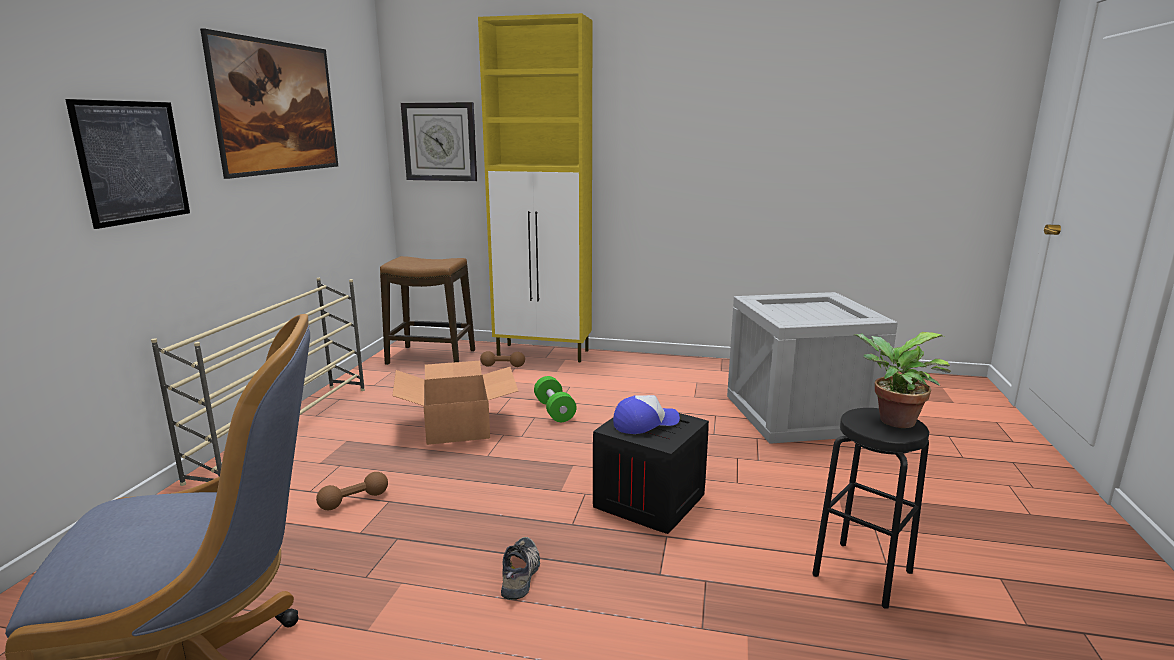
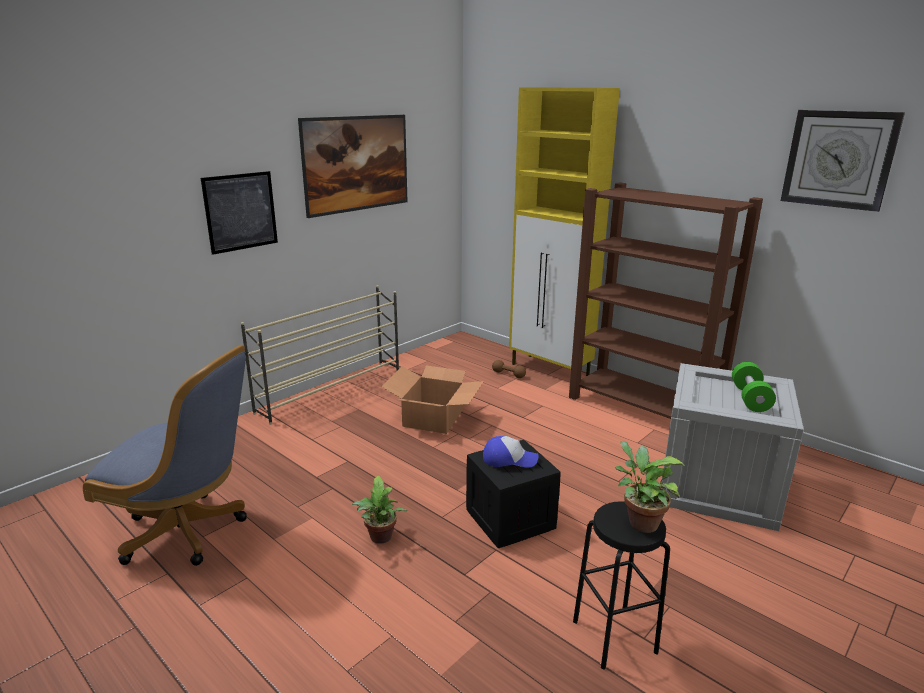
camera: 30 degrees right, 5 degrees up
brown dumbbell [316,472,388,510] -> none
stool [380,256,475,365] -> none
wall clock [401,102,477,181] -> wall clock moved to [781,110,905,212]
shoe [501,537,540,600] -> potted plant [352,476,407,544]
green dumbbell [534,376,577,422] -> green dumbbell moved to [732,362,776,412]
none -> brown bookcase [569,182,763,419]

